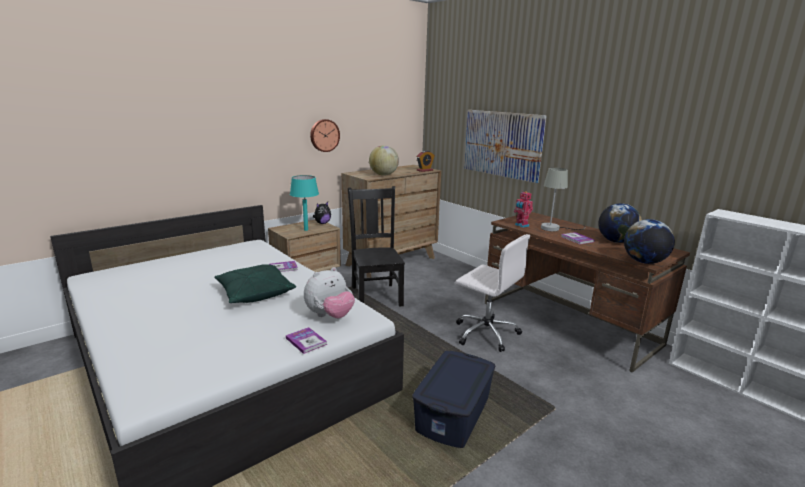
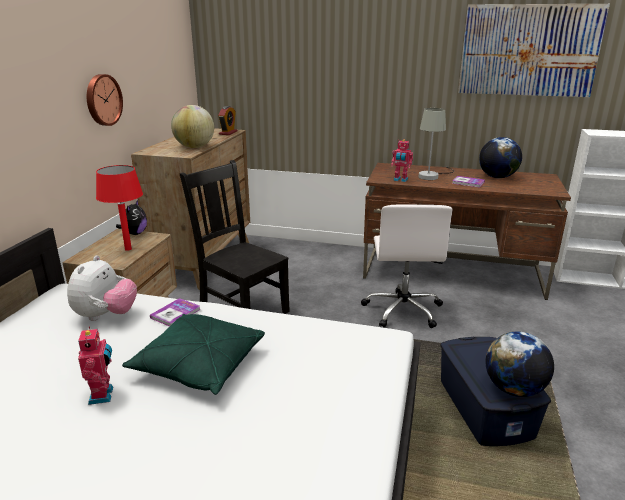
camera: 35 degrees left, 5 degrees up
book [286,327,327,354] -> none
turquoise table lamp [290,175,319,231] -> red table lamp [96,165,143,251]
plush toy [304,267,355,318] -> plush toy moved to [67,255,137,321]
white office chair [455,234,530,352] -> white office chair turned 90 degrees clockwise [361,205,453,328]
picture [464,110,547,183] -> picture moved to [458,4,610,97]
globe [624,219,675,264] -> globe moved to [485,332,554,397]
none -> toy robot [78,326,113,405]

